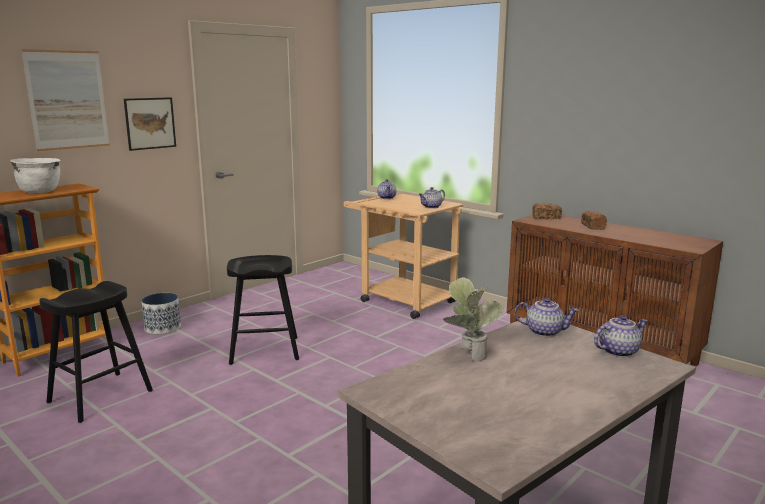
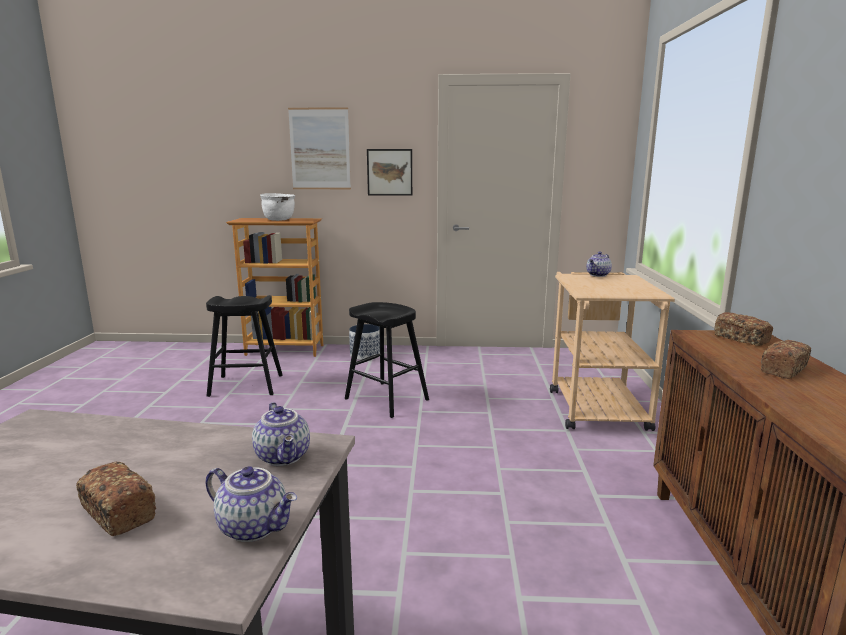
camera: 50 degrees right, 0 degrees up
teapot [419,187,445,209] -> none
potted plant [443,277,504,362] -> none
none -> bread [76,462,156,536]

